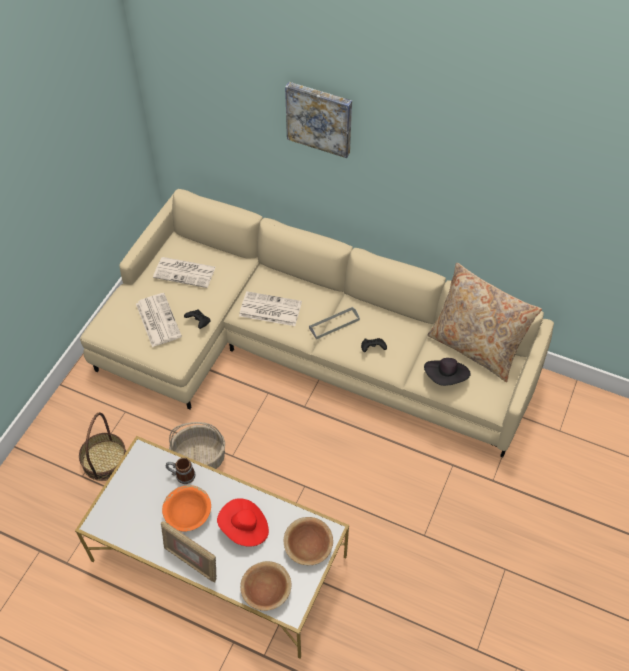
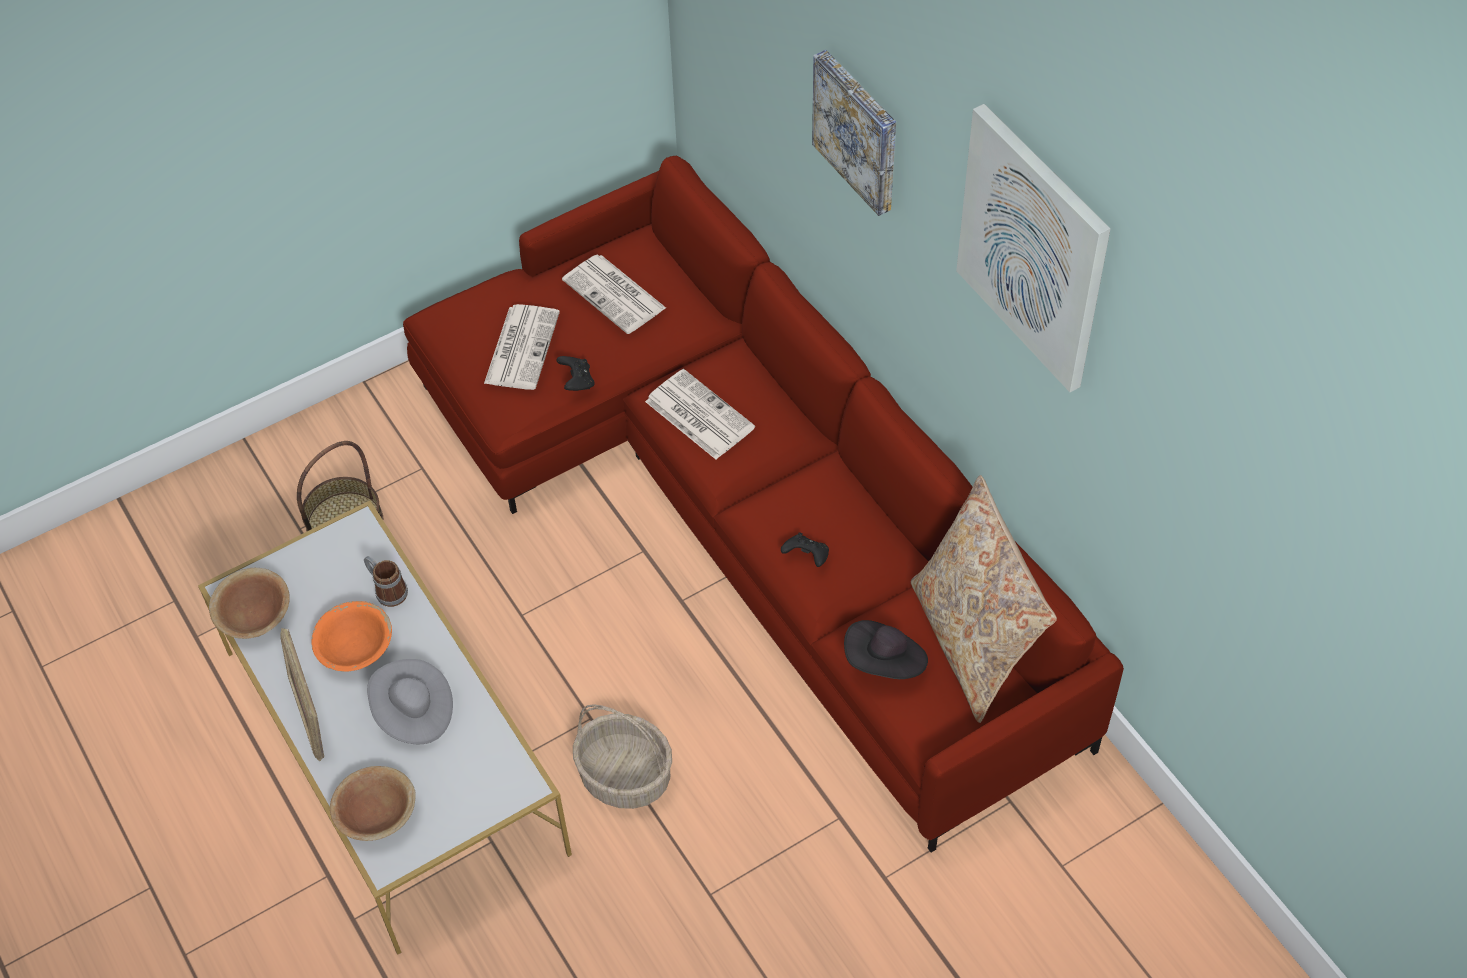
camera: 35 degrees right, 0 degrees up
beige sofa [80,189,554,457] -> red sofa [403,156,1124,852]
basket [169,422,225,469] -> basket moved to [573,704,672,809]
red hat [217,498,269,547] -> grey hat [367,659,453,744]
brown bowl [284,517,333,565] -> brown bowl moved to [209,568,290,639]
grey tray [309,307,360,339] -> none
none -> picture [956,104,1111,392]

